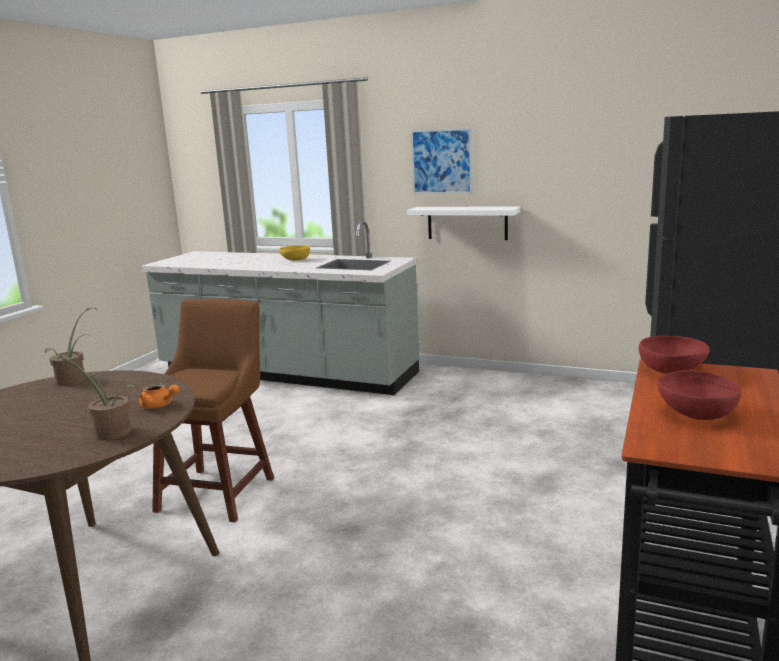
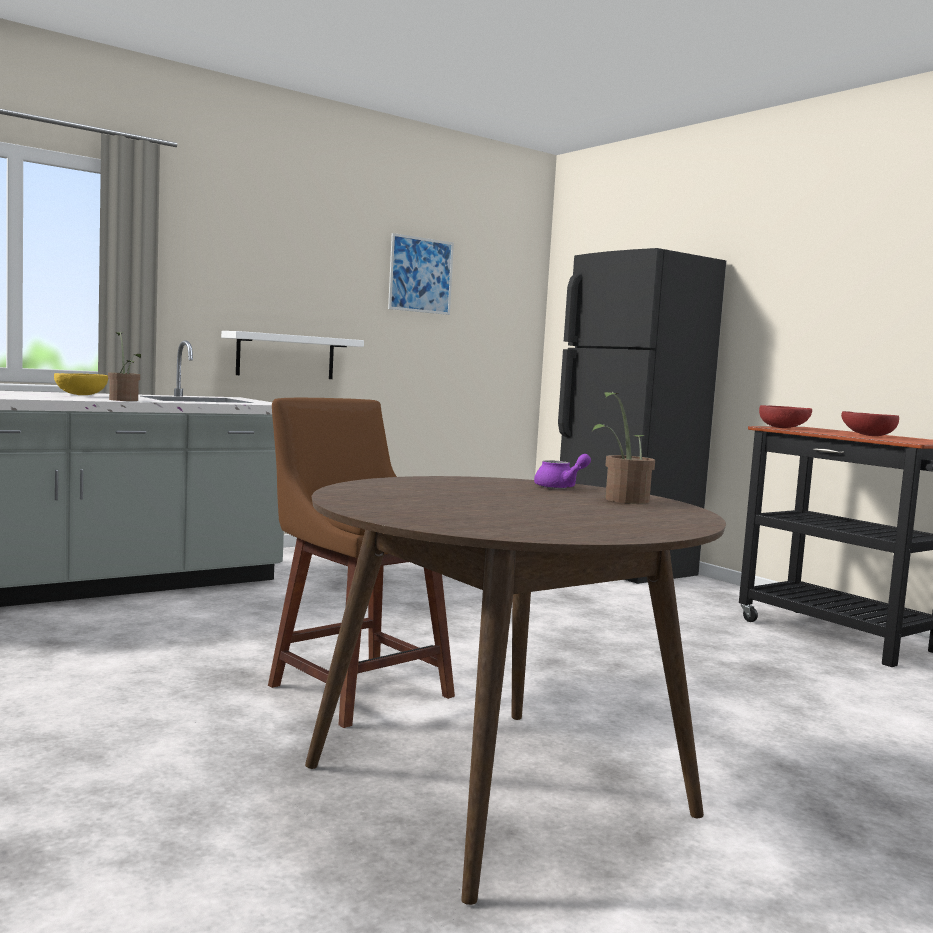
camera: 60 degrees left, 10 degrees down
potted plant [45,308,96,386] -> potted plant moved to [108,332,141,401]
orange teapot [139,383,179,408] -> purple teapot [534,454,591,489]
picture [411,127,473,194] -> picture moved to [388,233,454,315]

